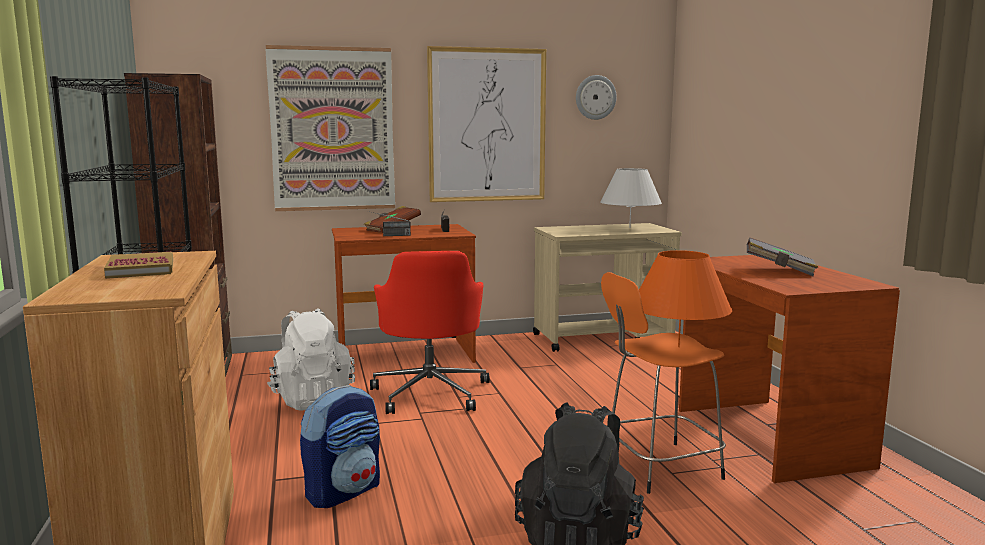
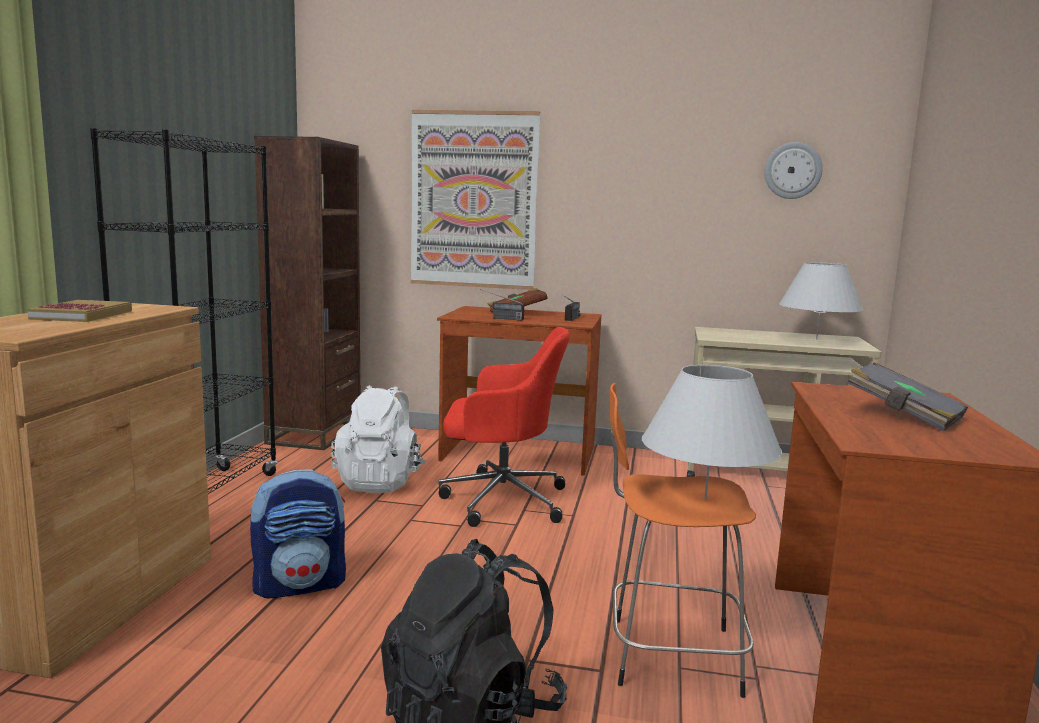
camera: 25 degrees right, 0 degrees up
red office chair [370,251,490,414] -> red office chair turned 105 degrees counterclockwise [438,327,570,527]
picture [427,46,546,202] -> none
orange table lamp [639,250,732,347] -> white table lamp [642,365,782,499]

